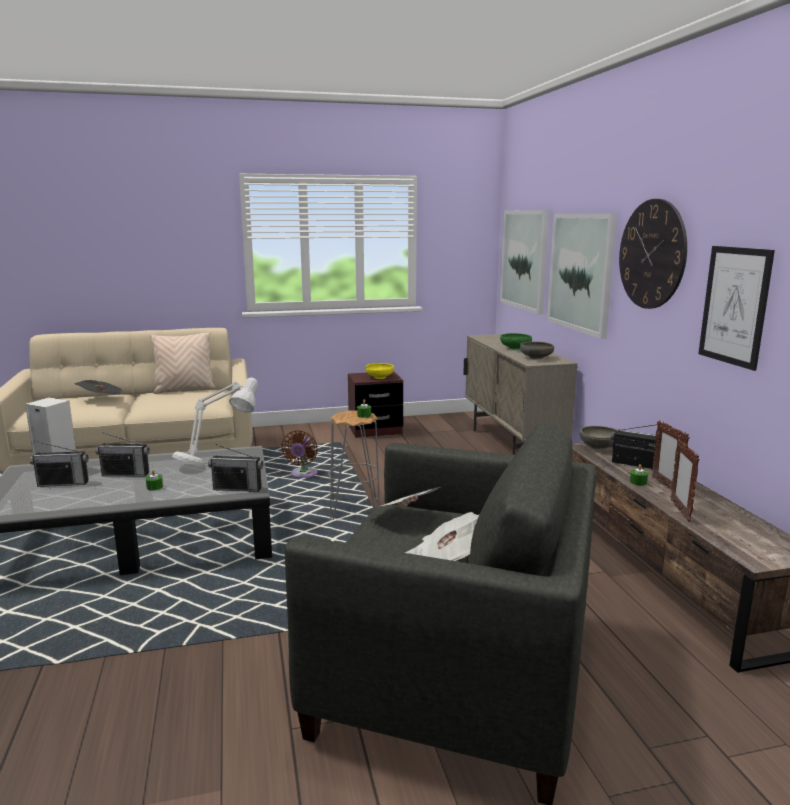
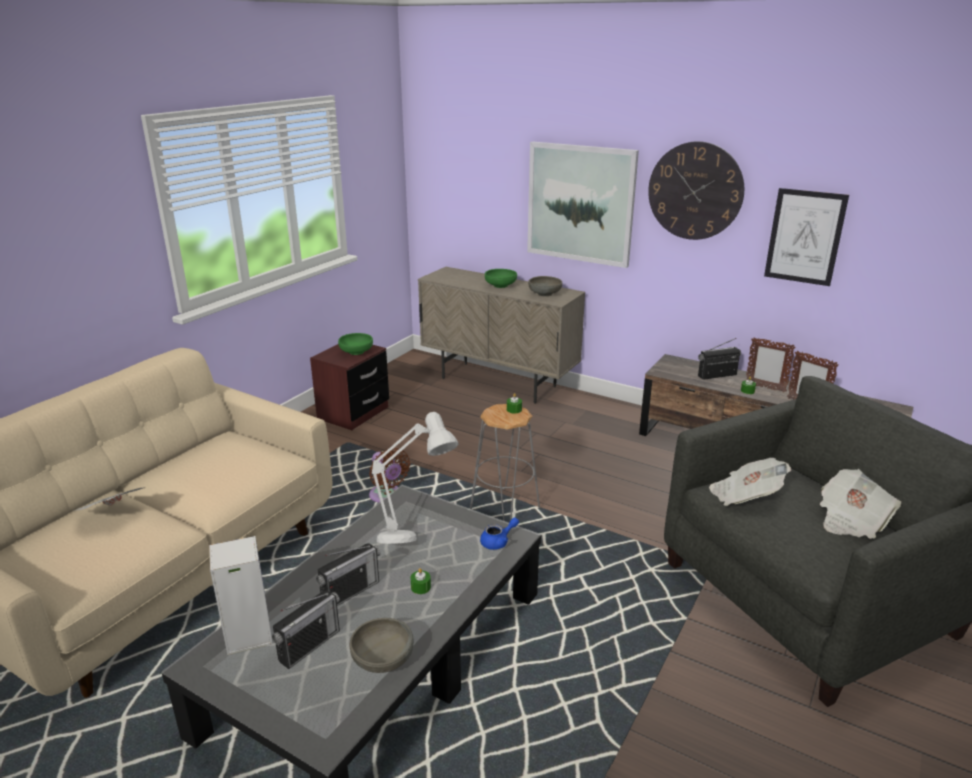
camera: 45 degrees left, 10 degrees up
beige pillow [150,332,216,394] -> none
radio [208,444,263,492] -> blue teapot [480,517,519,550]
yellow bowl [365,363,394,379] -> green bowl [338,333,373,355]
picture [500,210,549,315] -> none
grey bowl [580,426,616,450] -> grey bowl moved to [350,618,414,673]

